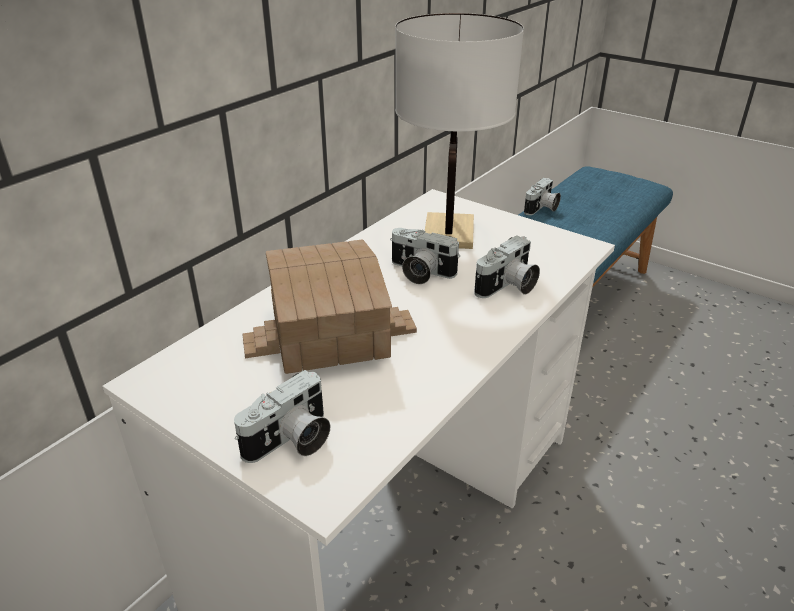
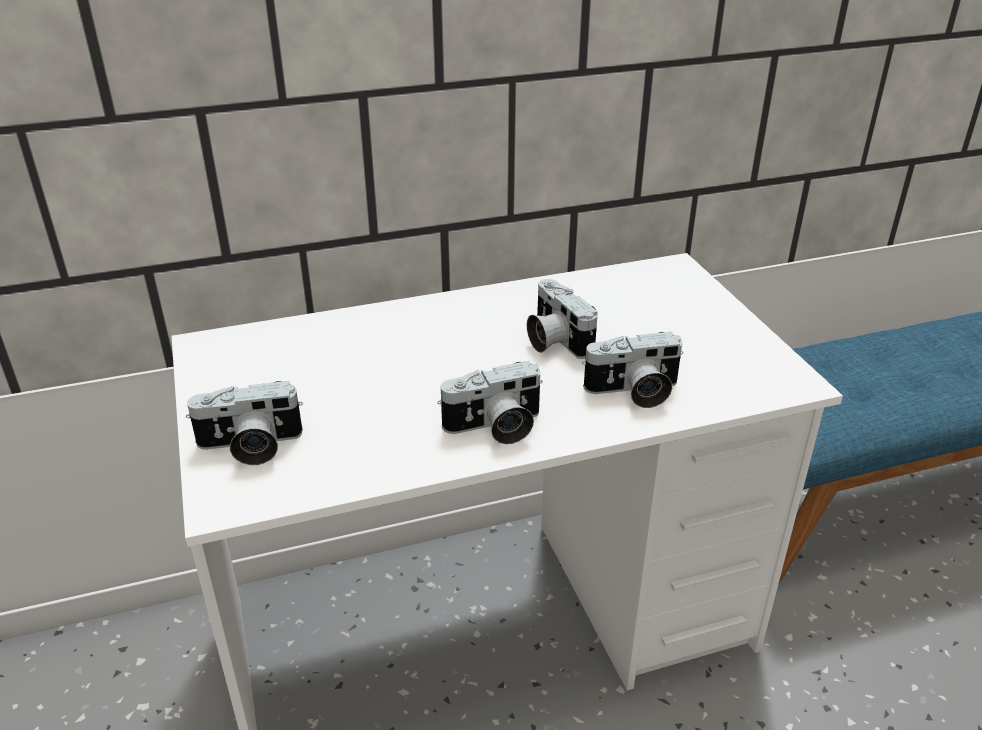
camera: 35 degrees right, 0 degrees up
toy house [242,239,417,374] -> none
white table lamp [395,13,524,249] -> none
camera [524,178,561,215] -> camera moved to [437,361,543,444]

